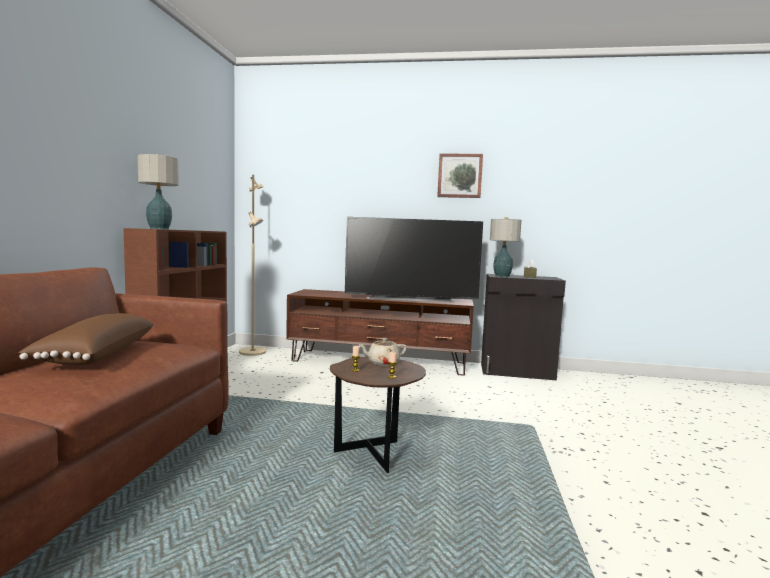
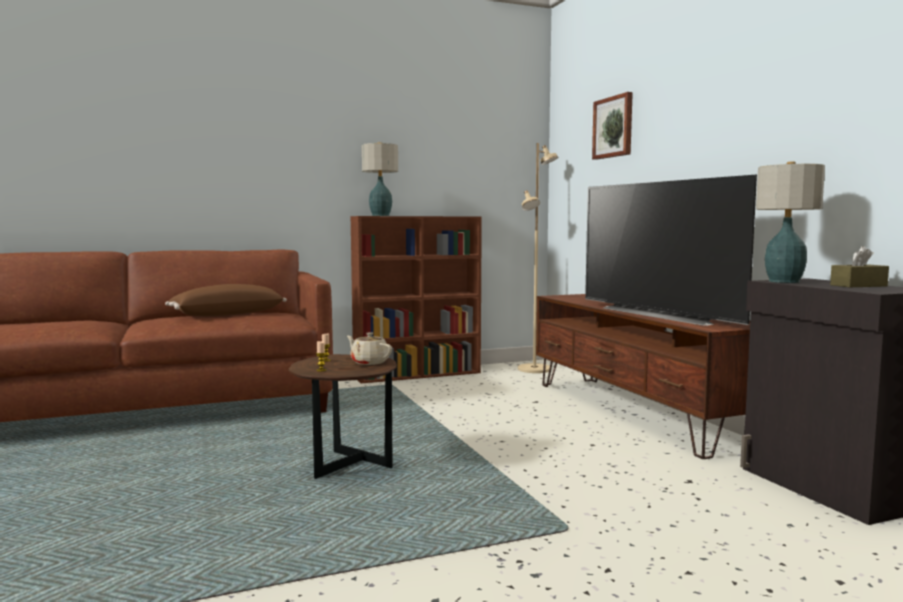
camera: 60 degrees right, 0 degrees up
picture [437,153,483,198] -> picture moved to [592,92,633,160]

